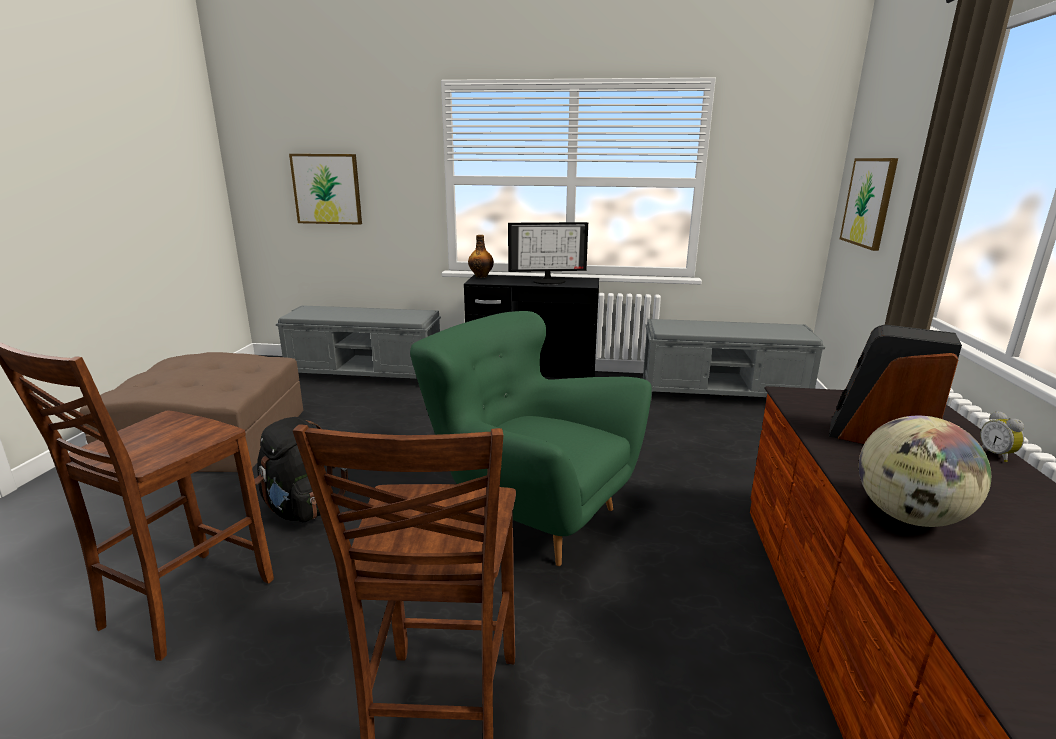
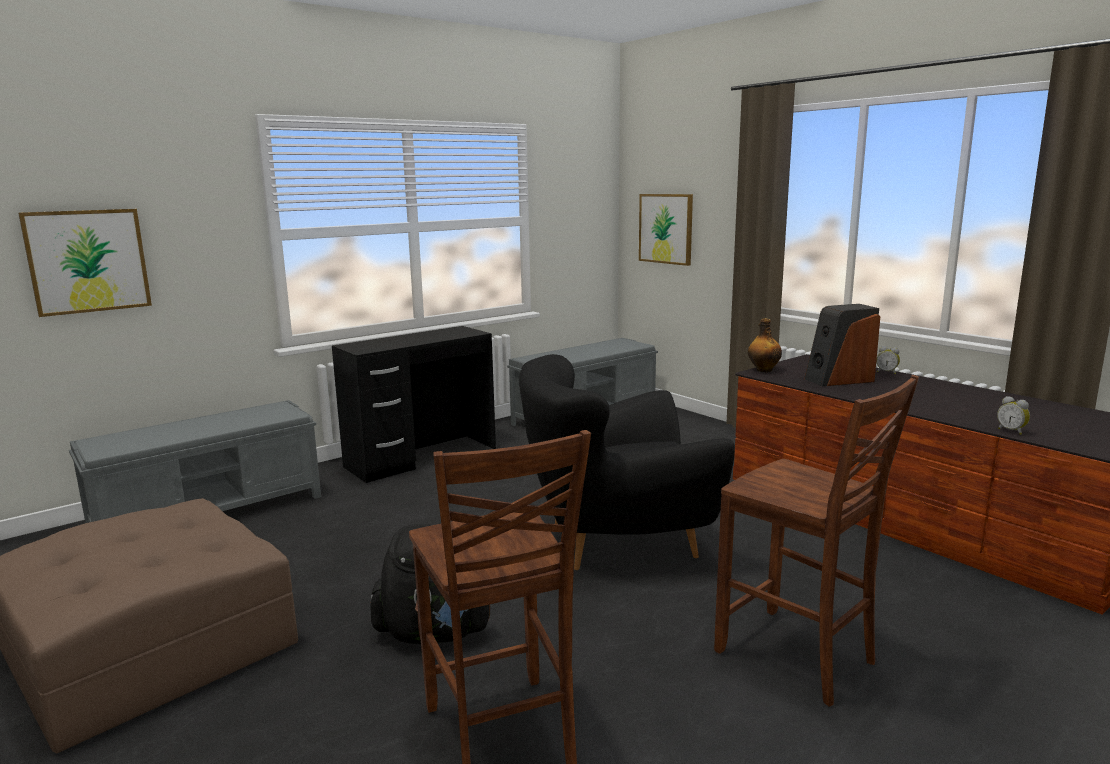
camera: 45 degrees left, 5 degrees down
green armchair [410,311,652,566] -> black armchair [519,354,735,570]
bottle [468,235,494,278] -> bottle moved to [748,318,782,372]
monitor [508,222,588,285] -> none
globe [859,416,991,527] -> none
none -> alarm clock [997,396,1030,435]

